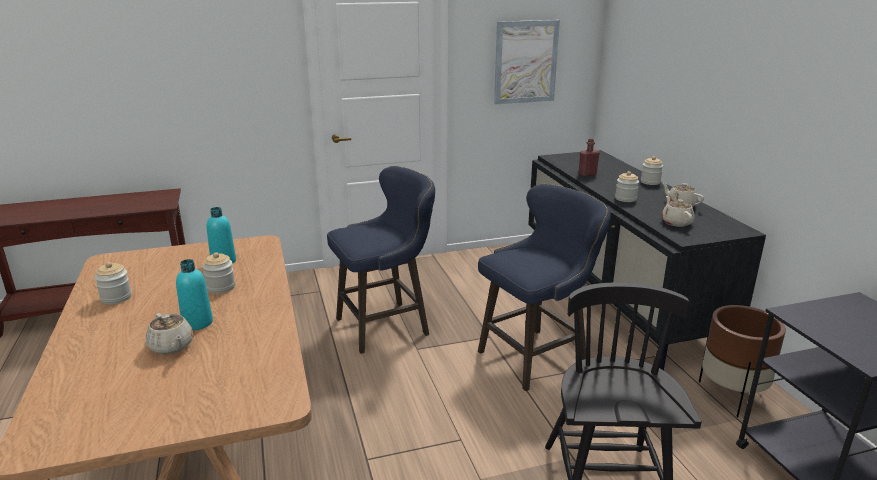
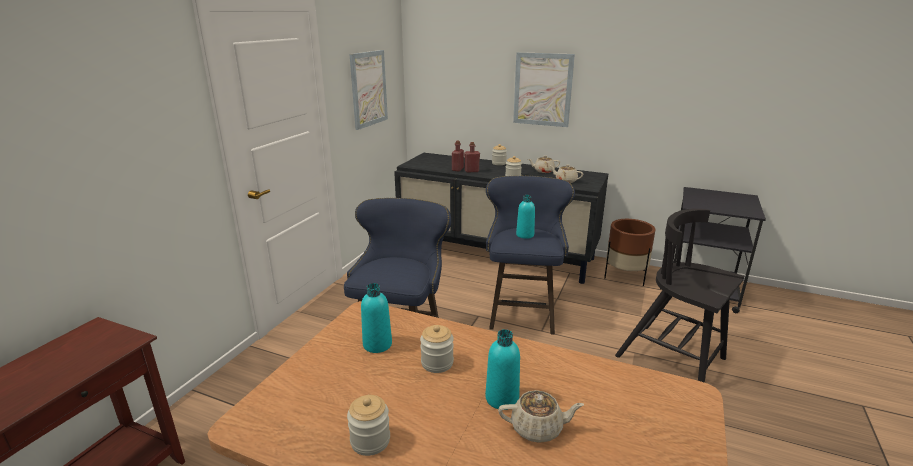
camera: 50 degrees left, 0 degrees up
none -> red bottle [464,142,480,173]
none -> picture [513,52,575,127]
none -> turquoise bottle [516,195,535,239]

